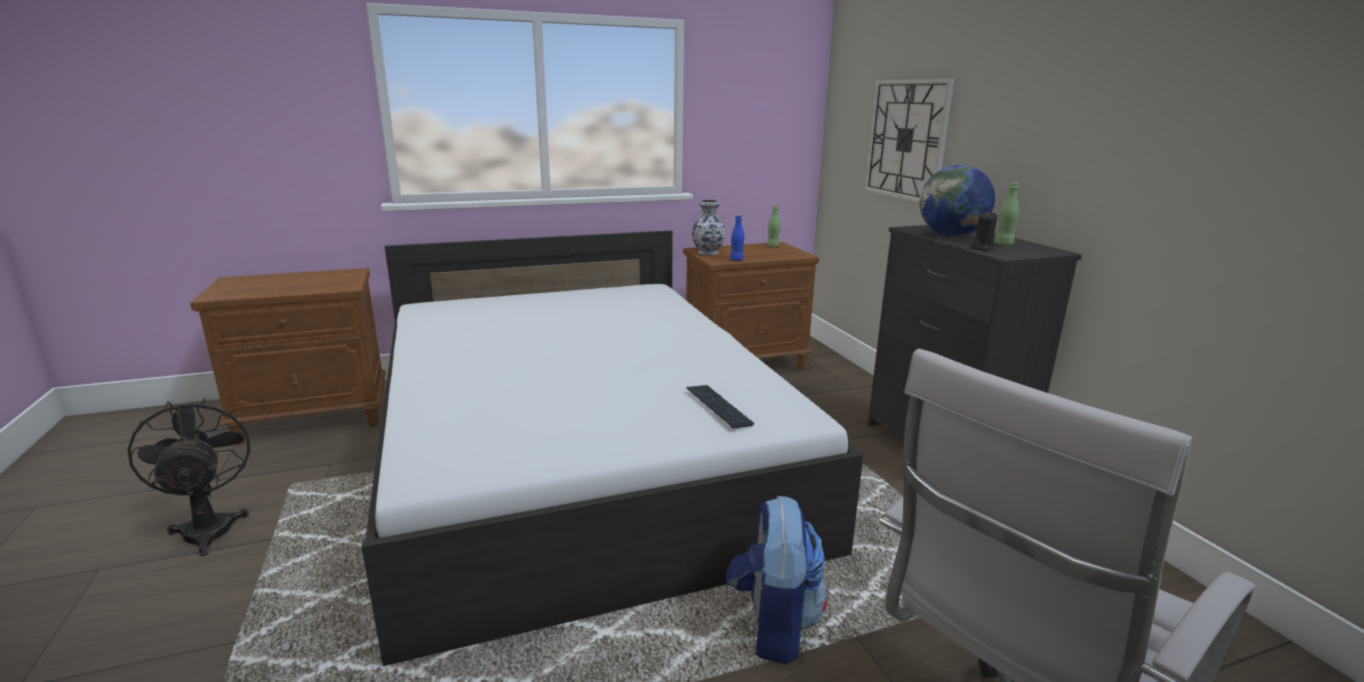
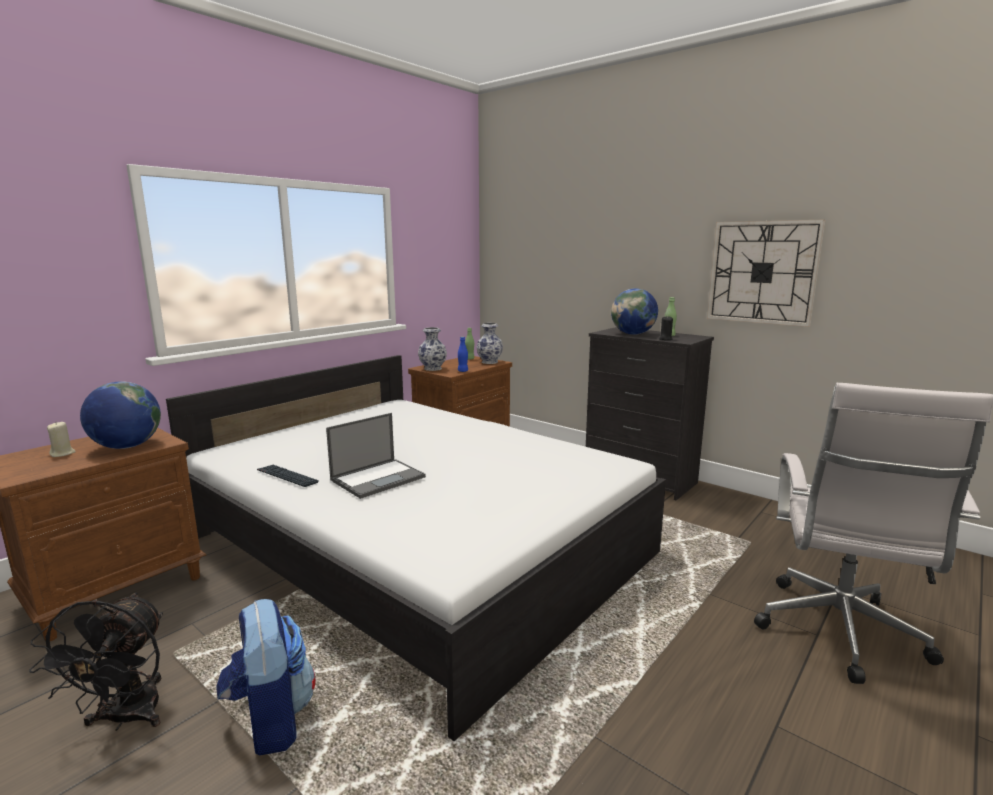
camera: 30 degrees left, 5 degrees down
black fan [127,398,250,556] -> black fan turned 120 degrees counterclockwise [29,593,163,731]
keyboard [686,385,754,429] -> keyboard moved to [257,465,319,487]
backpack [726,495,827,665] -> backpack moved to [216,599,315,756]
wall clock [864,78,955,203] -> wall clock moved to [707,220,826,327]
none -> beige candle [47,422,76,457]
none -> globe [80,382,161,449]
none -> laptop [326,413,426,499]
none -> vase [476,323,503,364]

